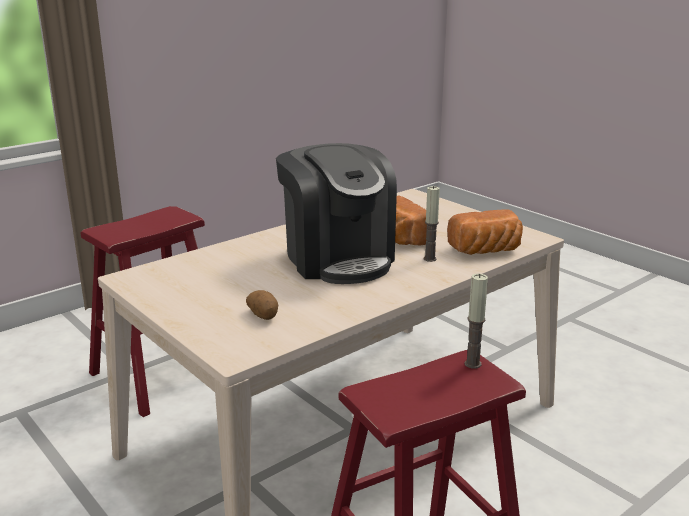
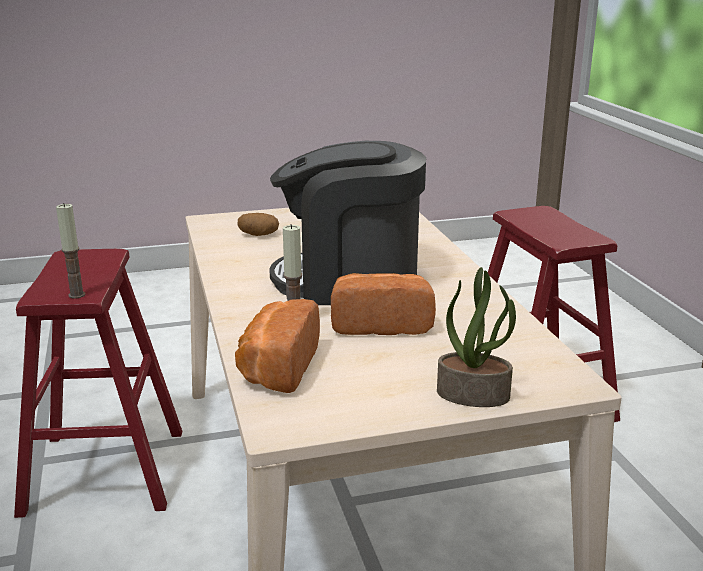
camera: 115 degrees right, 0 degrees up
none -> potted plant [437,267,516,407]

